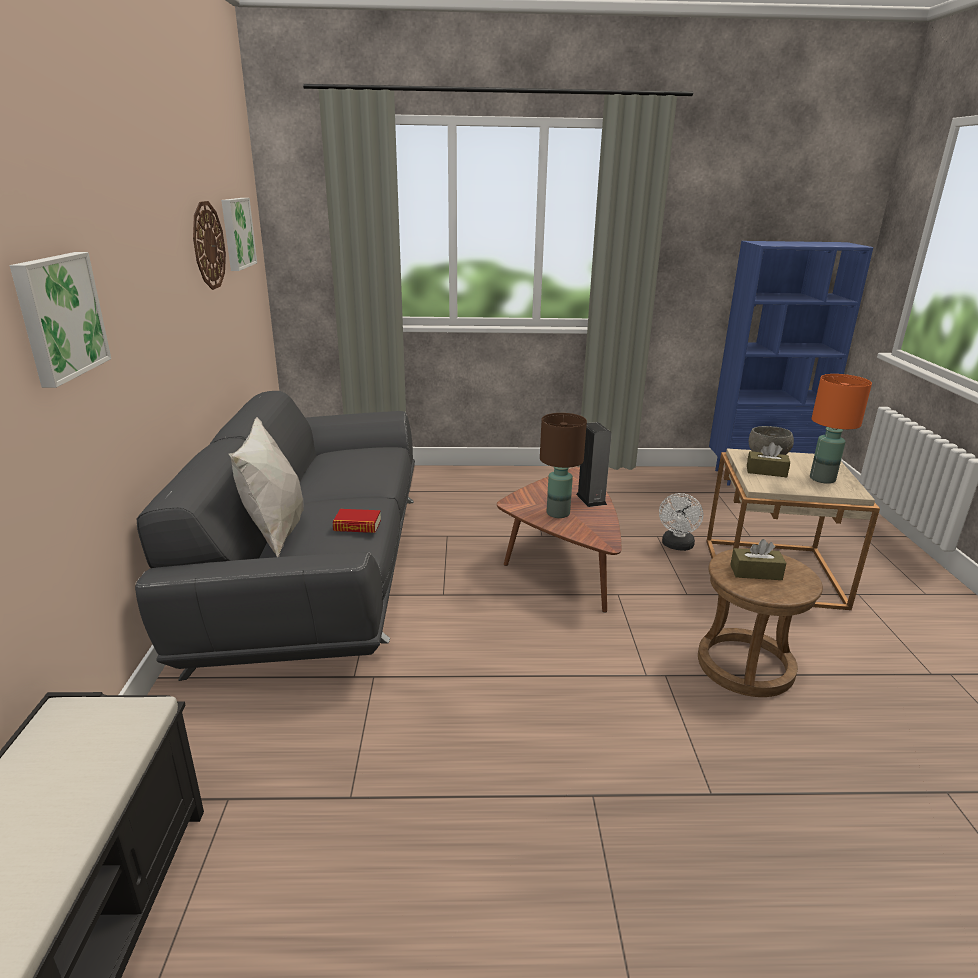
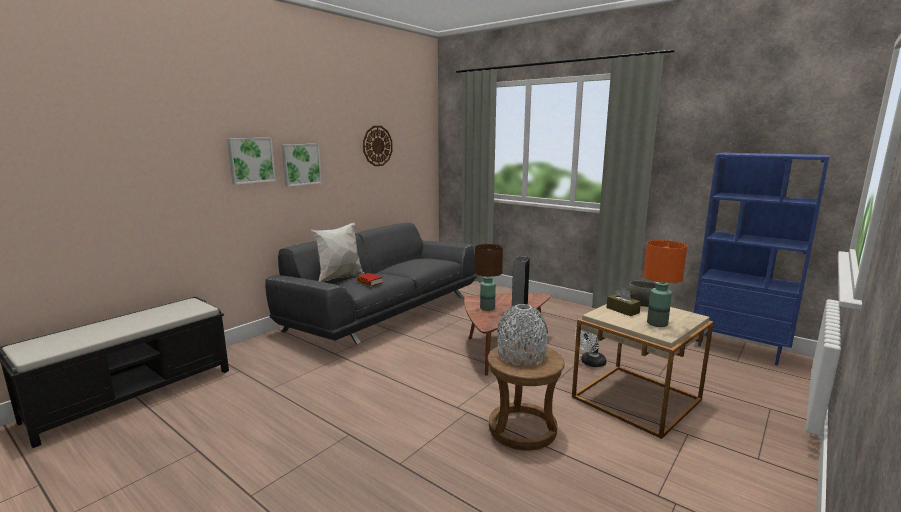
camera: 40 degrees right, 10 degrees down
picture [221,198,257,271] -> picture moved to [281,144,322,187]
brown tissue box [730,539,787,580] -> grey vase [497,304,548,367]

